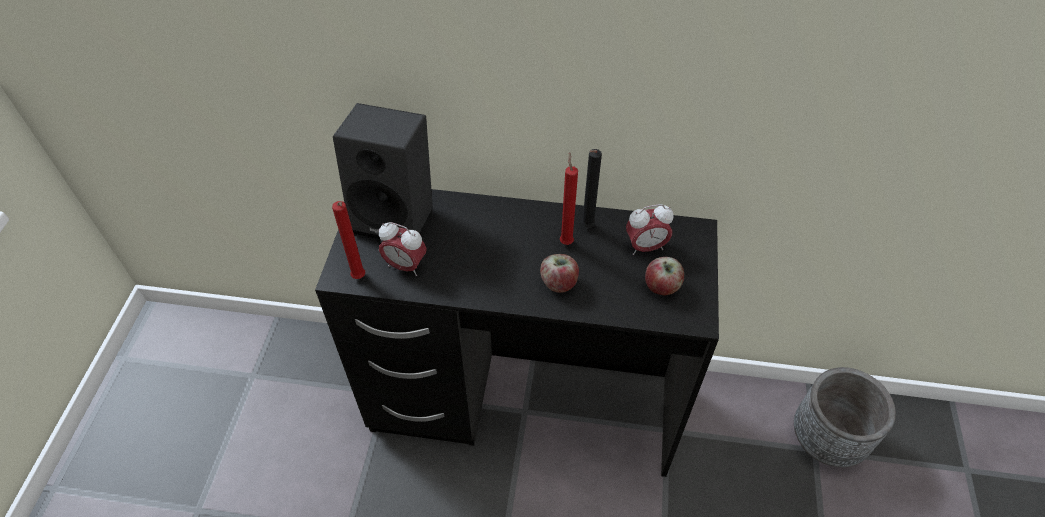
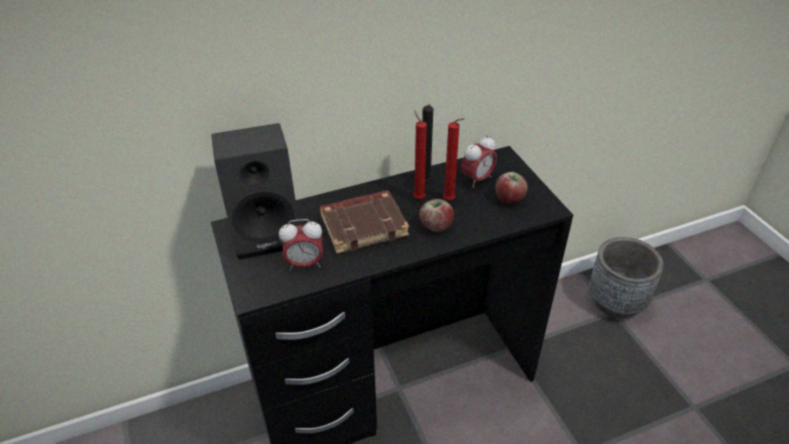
camera: 30 degrees left, 10 degrees down
red candle [332,201,365,279] -> red candle moved to [443,118,465,200]
none -> brown book [320,190,409,254]

